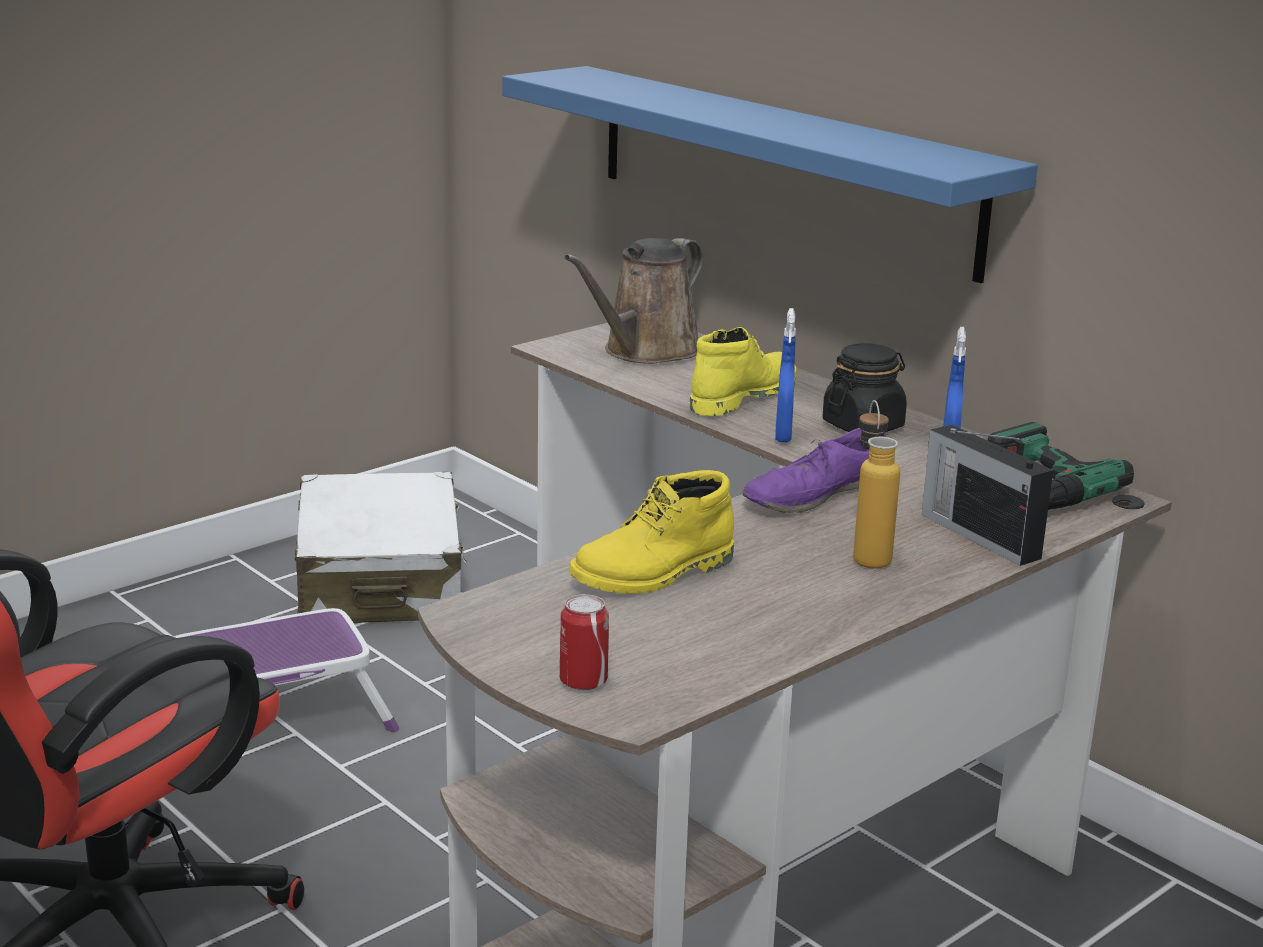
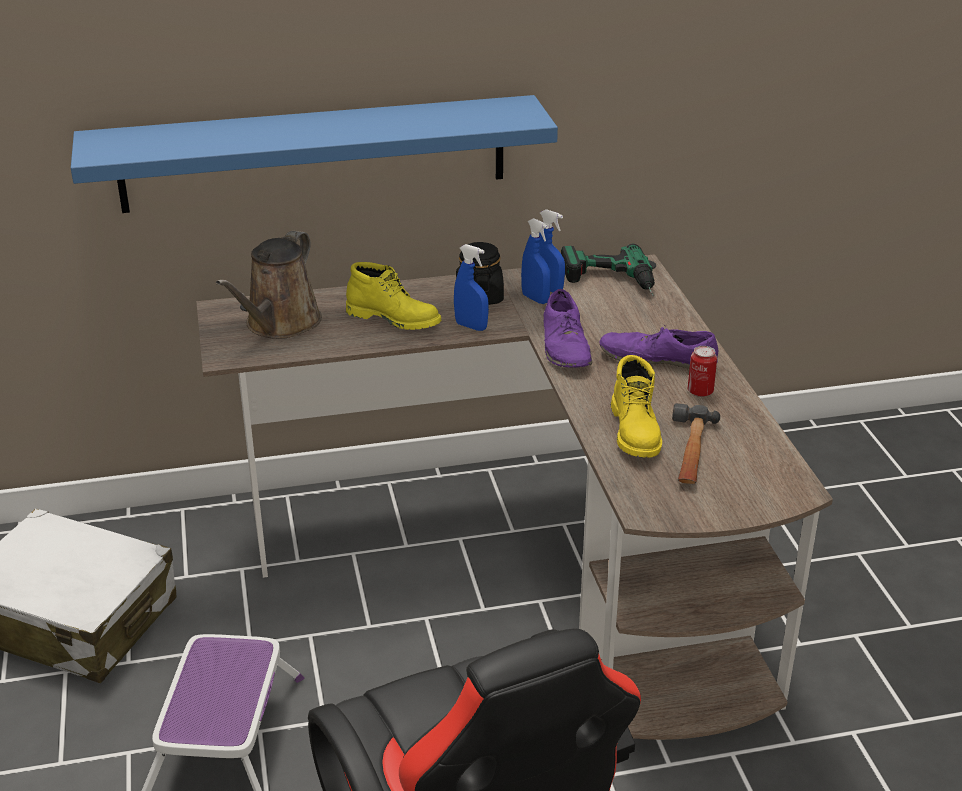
camera: 60 degrees left, 10 degrees up
can [560,594,609,690] -> can moved to [688,346,717,397]
brown watering can [564,238,703,364] -> brown watering can turned 45 degrees clockwise [216,231,322,339]
yellow boot [690,327,797,416] -> yellow boot turned 135 degrees clockwise [346,262,441,330]
bottle [853,400,900,569] -> purple shoe [599,325,718,369]
radio [922,424,1053,566] -> none
none -> blue spray bottle [521,218,551,304]
none -> hammer [672,403,720,484]

